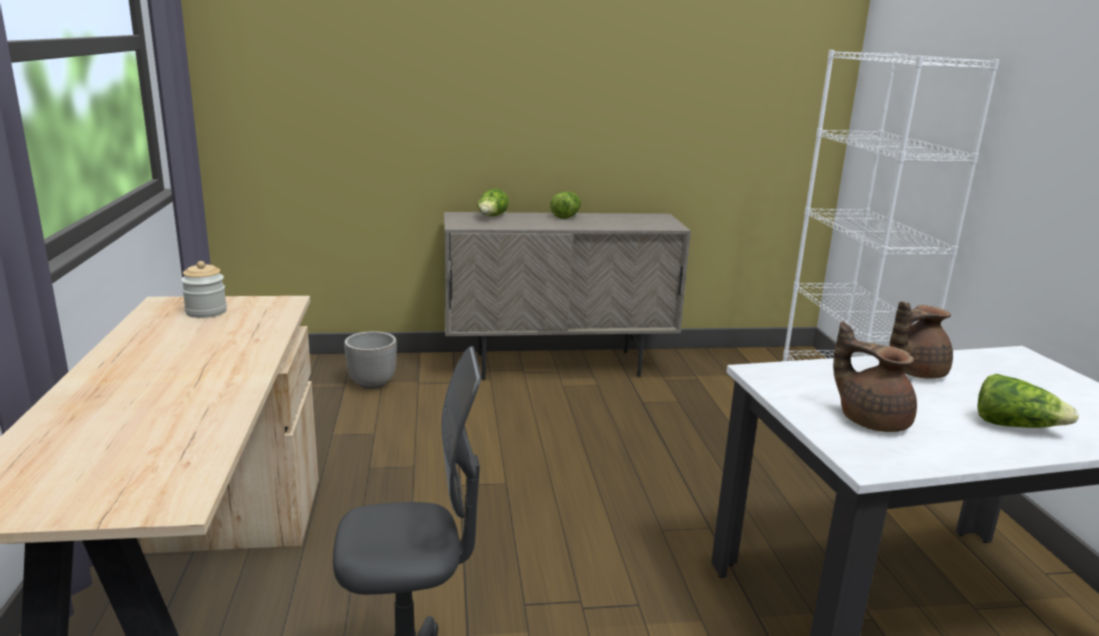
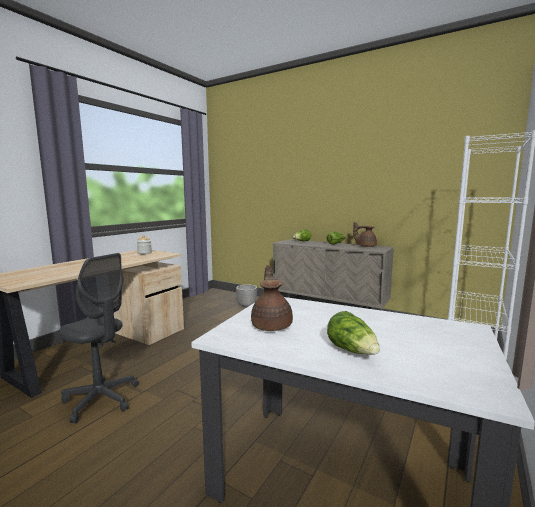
camera: 40 degrees right, 10 degrees down
brown teapot [889,302,953,378] -> brown teapot moved to [353,222,377,247]

